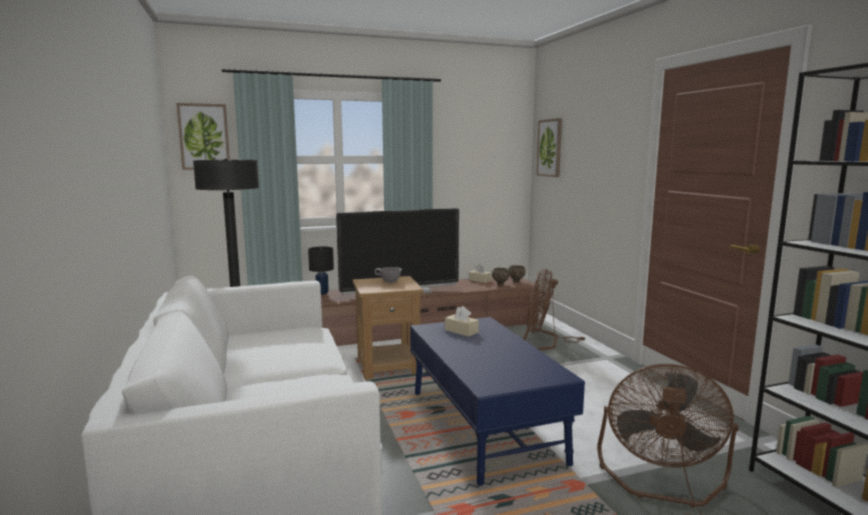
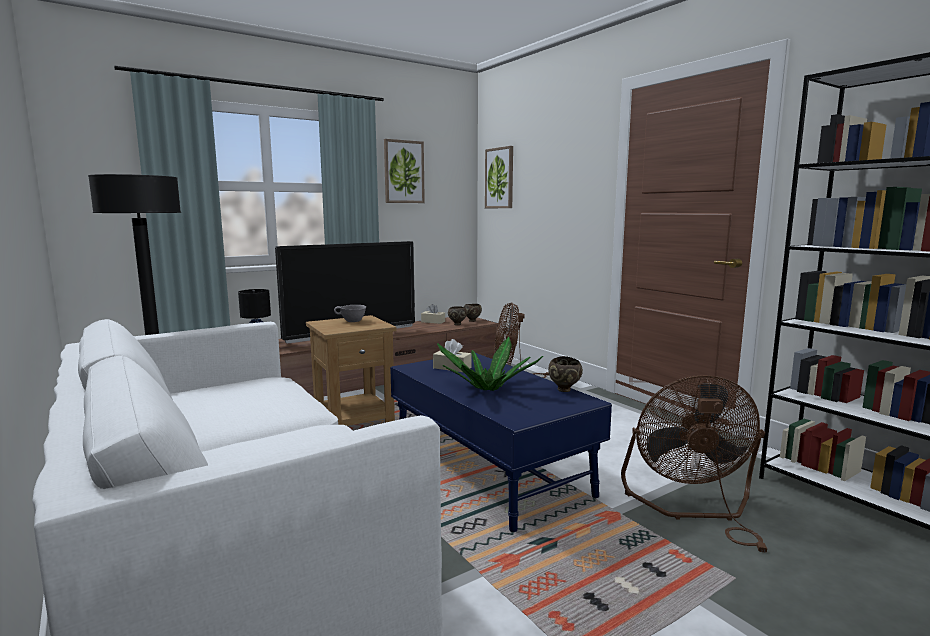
camera: 15 degrees left, 0 degrees up
picture [176,103,230,170] -> picture moved to [384,139,425,203]
none -> potted plant [437,337,543,391]
none -> brown bowl [548,356,583,392]

